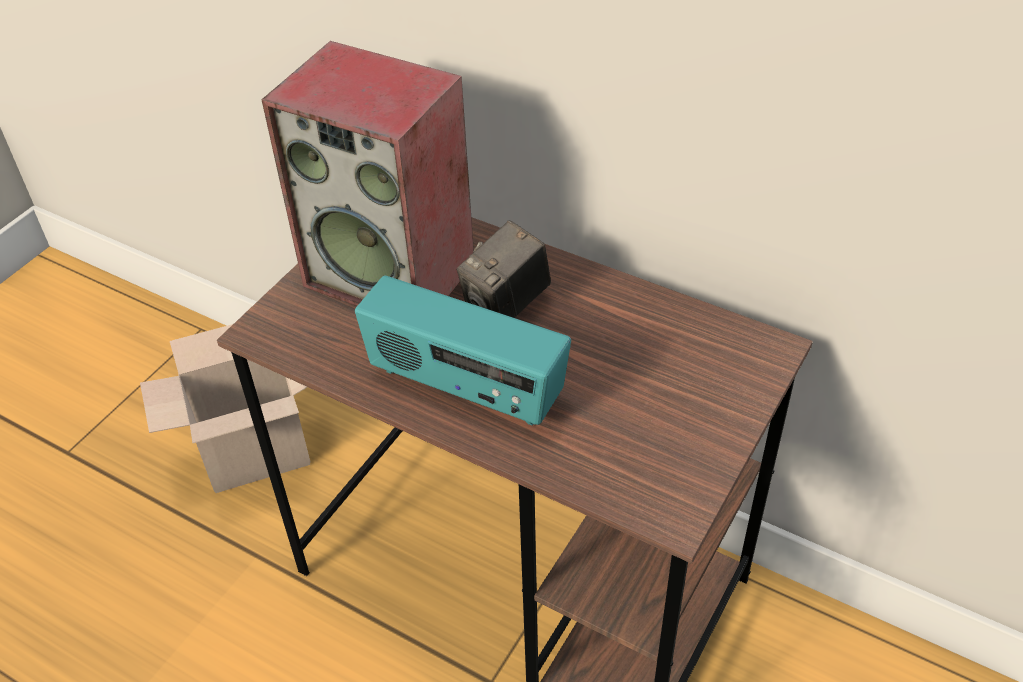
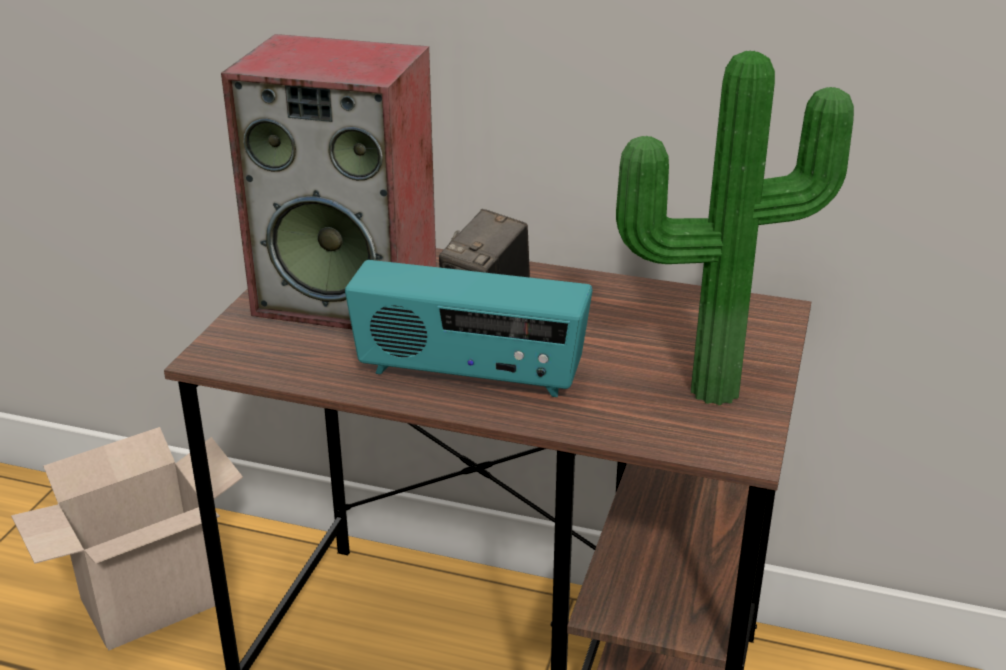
camera: 15 degrees left, 15 degrees down
none -> potted plant [616,51,854,405]

